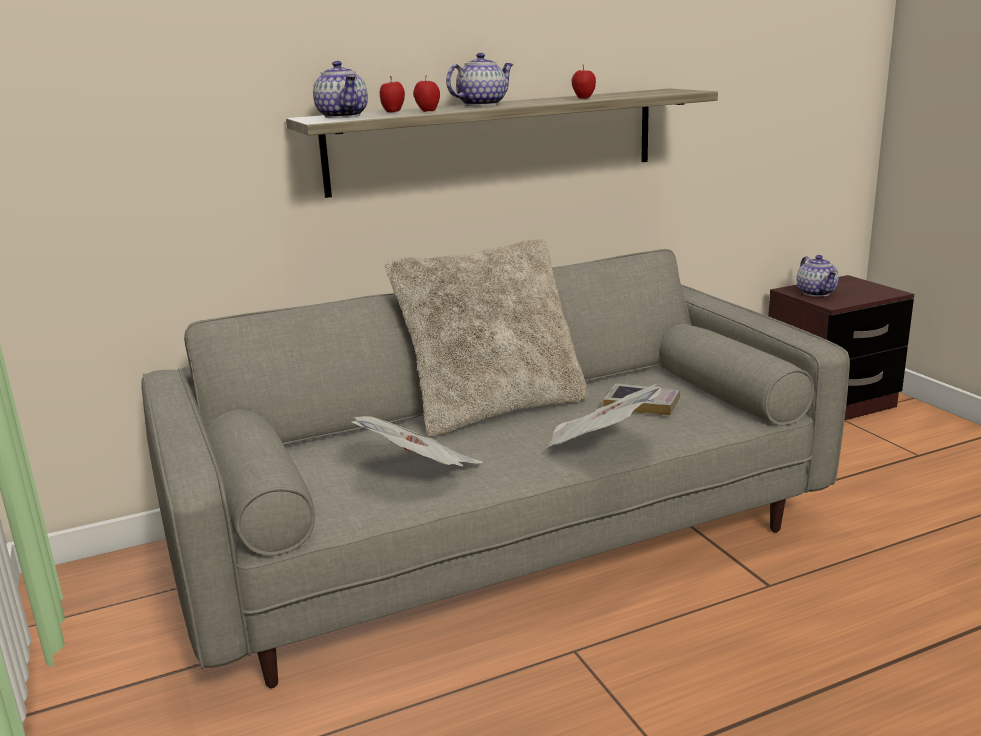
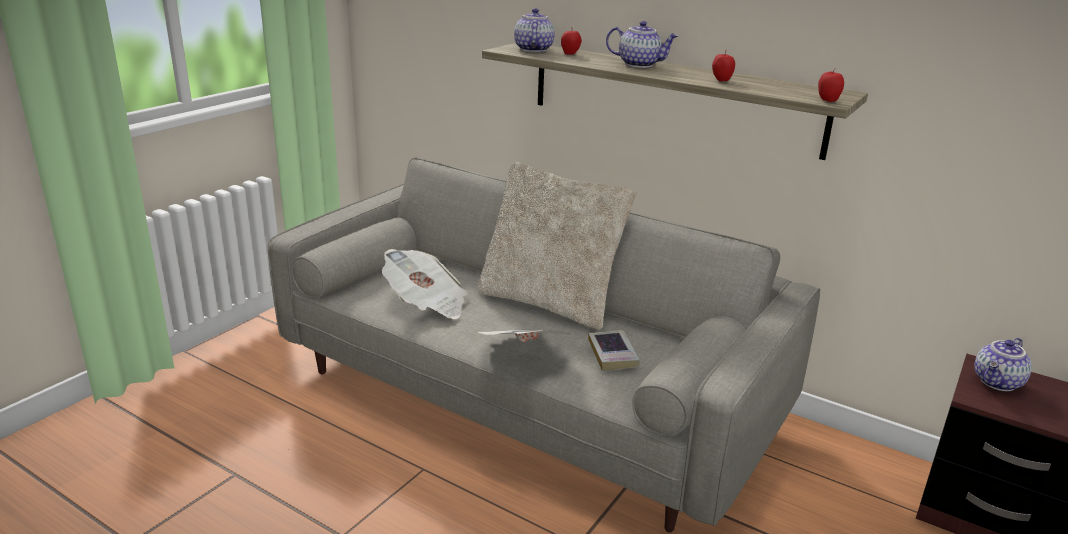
camera: 55 degrees right, 5 degrees up
teapot [313,61,368,118] -> teapot turned 150 degrees clockwise [514,8,555,52]
apple [413,75,440,112] -> apple moved to [818,68,844,102]

